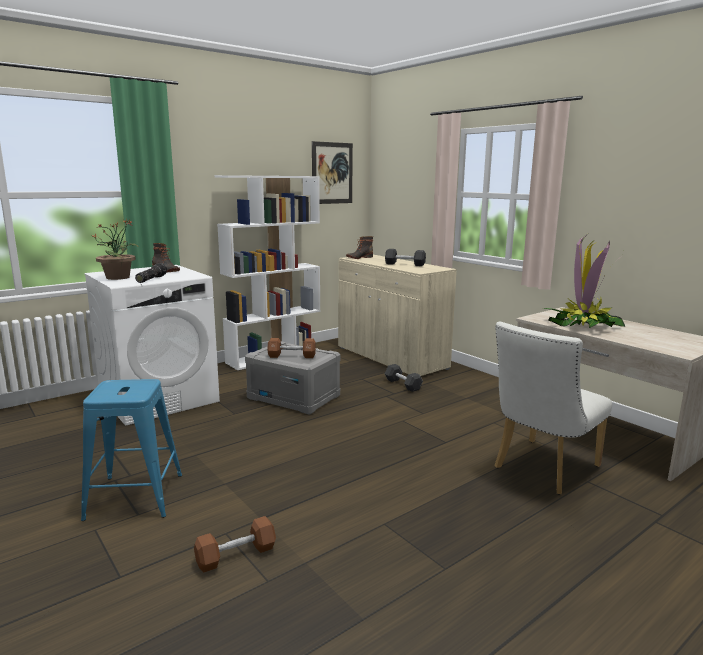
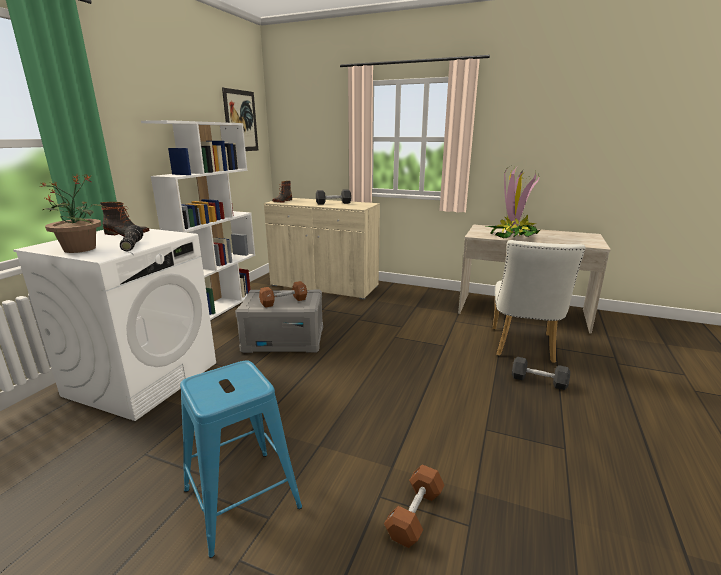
camera: 30 degrees left, 5 degrees up
black dumbbell [384,364,423,392] -> black dumbbell moved to [512,357,570,390]

